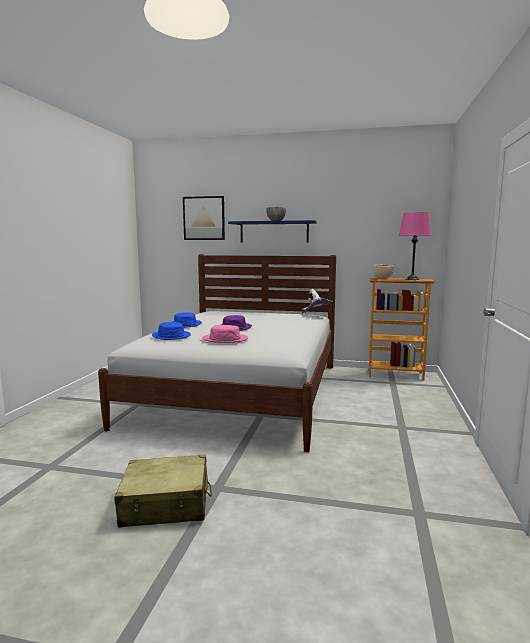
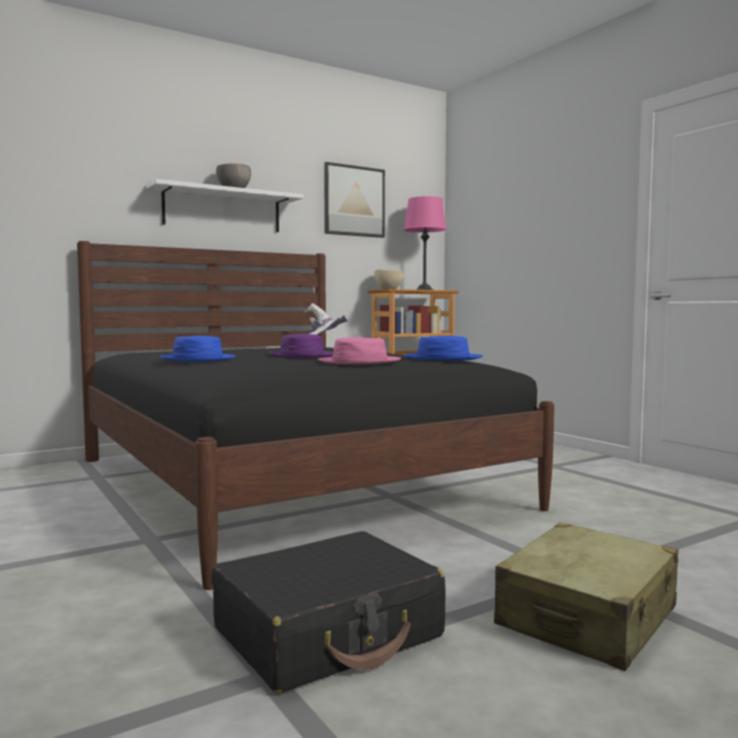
camera: 45 degrees left, 5 degrees down
white bed [98,254,336,452] -> black bed [77,241,554,590]
blue hat [152,322,191,340] -> blue hat moved to [404,336,483,361]
picture [183,196,225,240] -> picture moved to [324,162,385,238]
blue shelf [228,220,317,243] -> white shelf [147,179,303,232]
none -> black suitcase [211,531,446,693]

